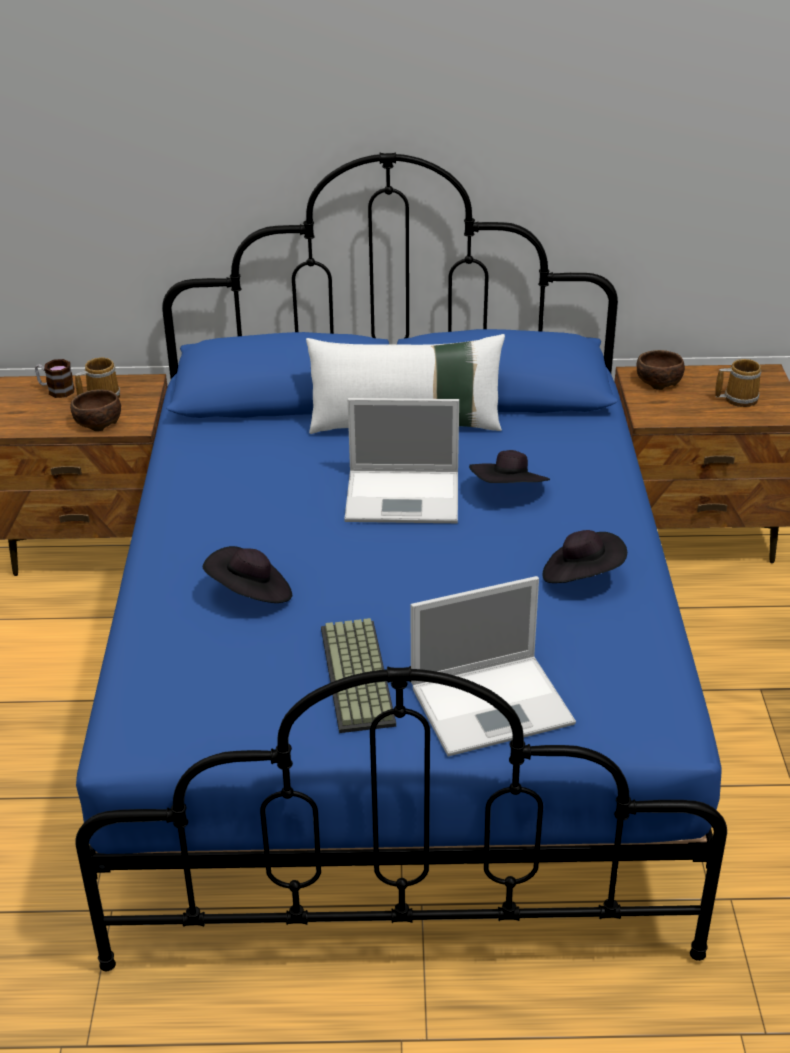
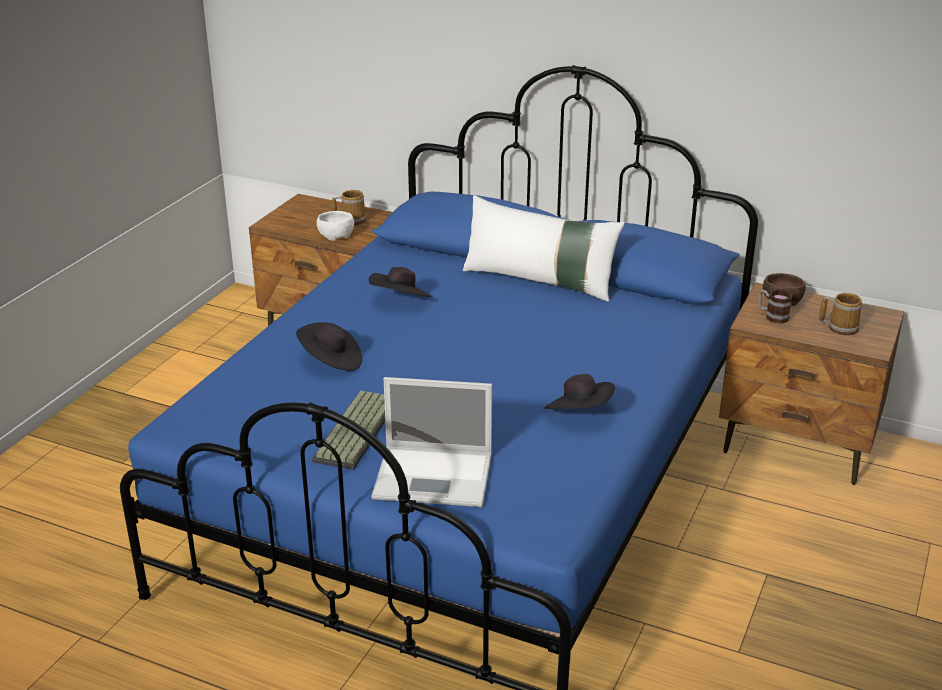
camera: 25 degrees right, 5 degrees down
mug [35,359,75,398] -> mug moved to [759,289,793,324]
brown bowl [70,390,121,431] -> white bowl [317,211,354,241]
laptop [344,398,459,523] -> none
black hat [469,450,550,483] -> black hat moved to [369,267,431,297]

